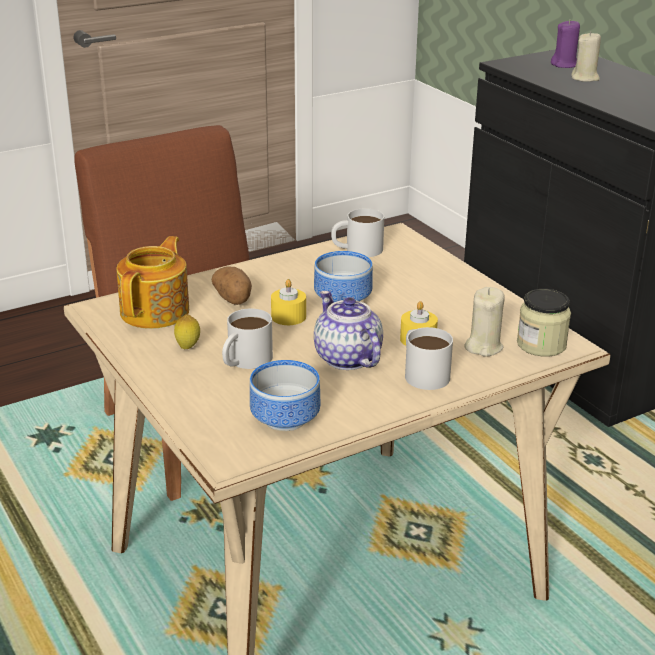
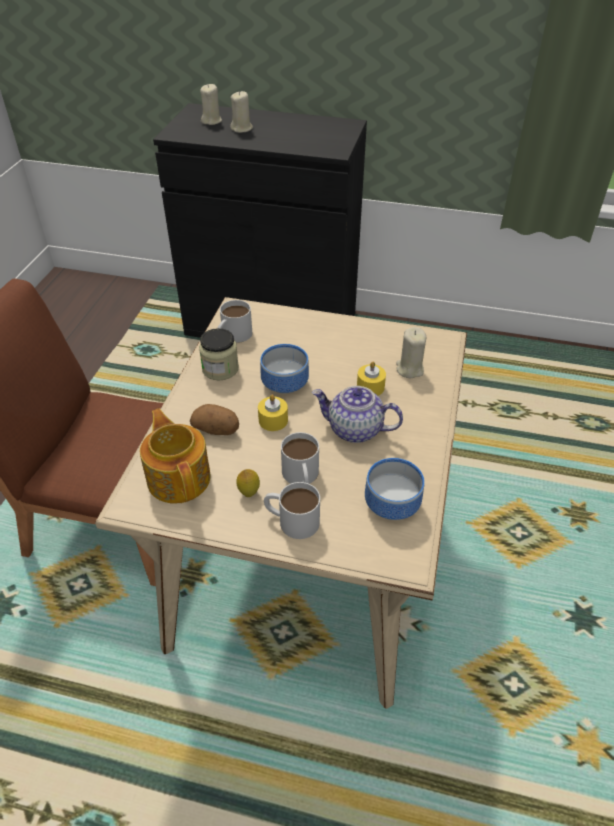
camera: 45 degrees left, 15 degrees up
white mug [405,327,453,390] -> white mug moved to [264,482,320,539]
jar [517,289,571,357] -> jar moved to [199,328,239,380]
purple candle [551,19,580,68] -> beige candle [200,84,222,125]

